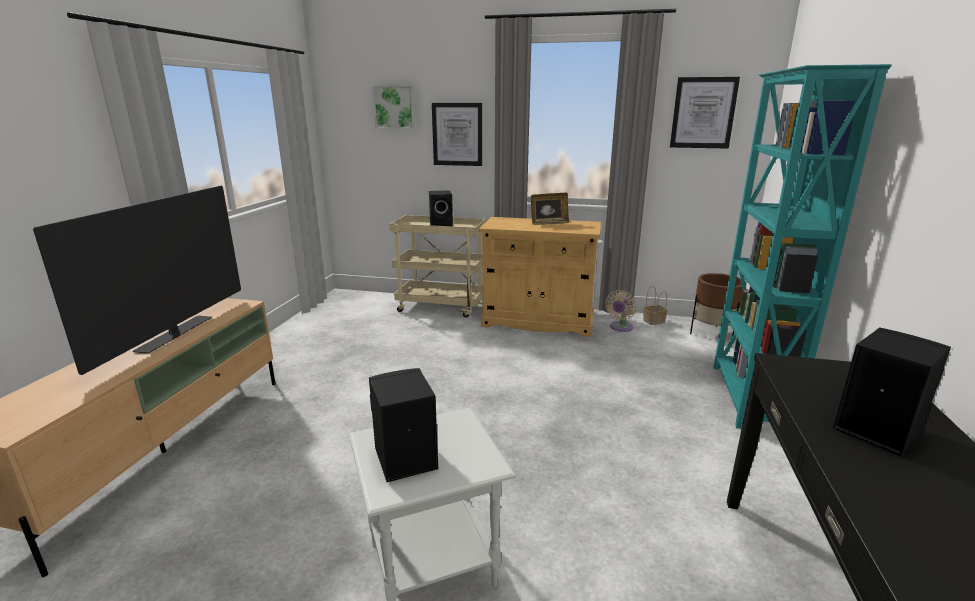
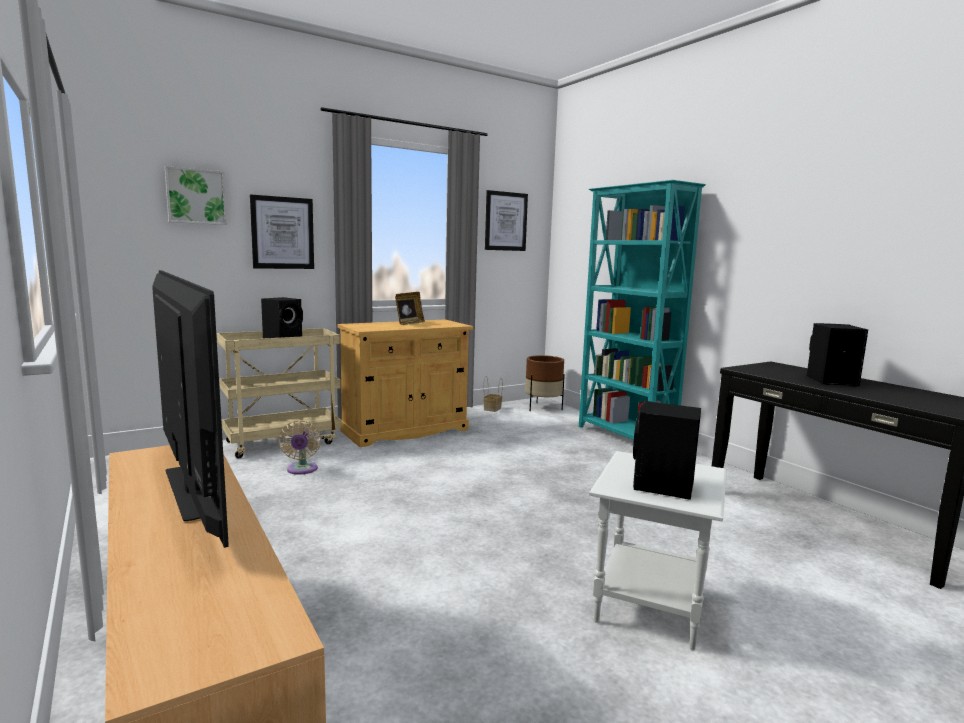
camera: 45 degrees left, 10 degrees down
beige fan [605,290,636,332] -> beige fan moved to [278,420,321,475]

